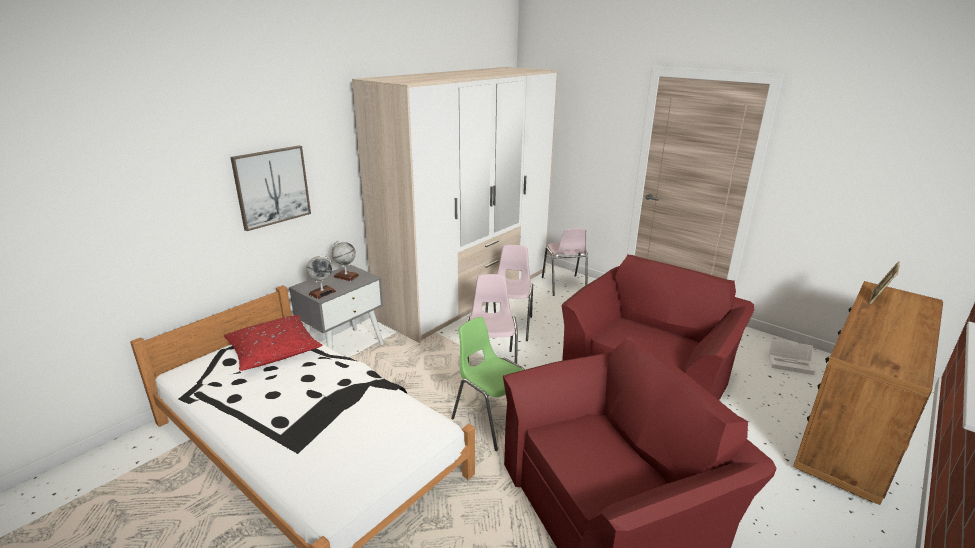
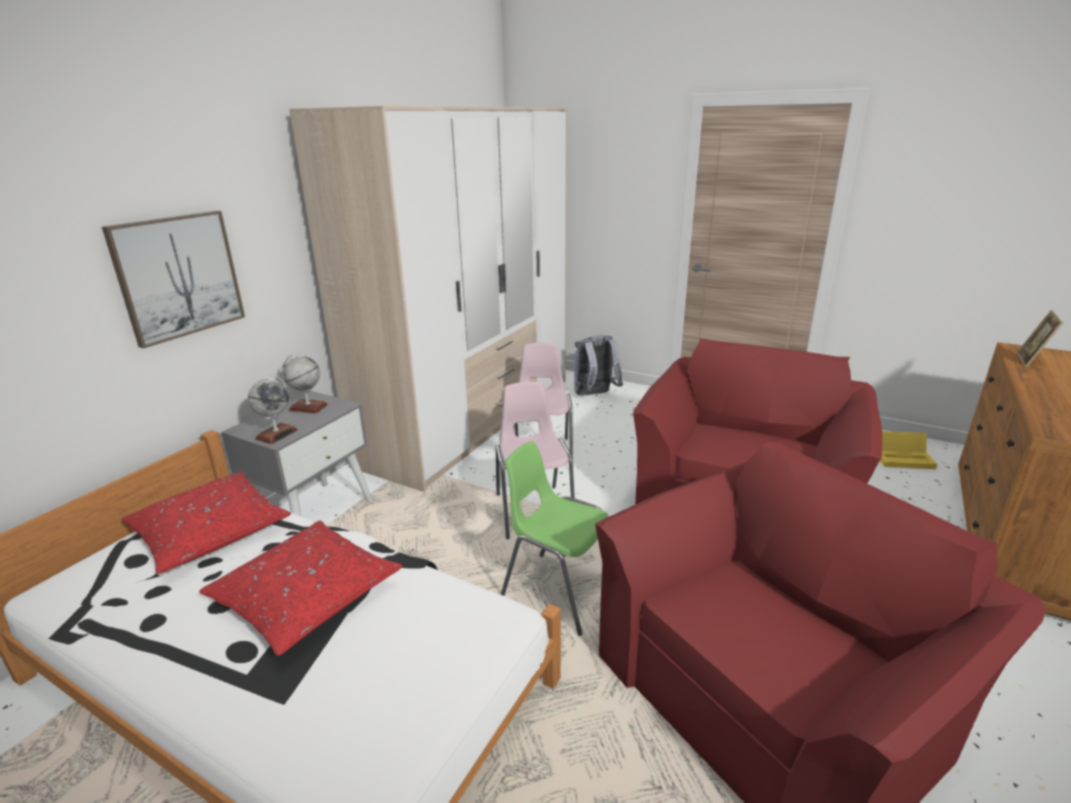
camera: 10 degrees left, 0 degrees up
pink chair [542,228,588,296] -> grey backpack [574,335,623,396]
white storage box [768,339,815,375] -> yellow storage box [880,431,937,469]
none -> red pillow [199,521,403,656]

